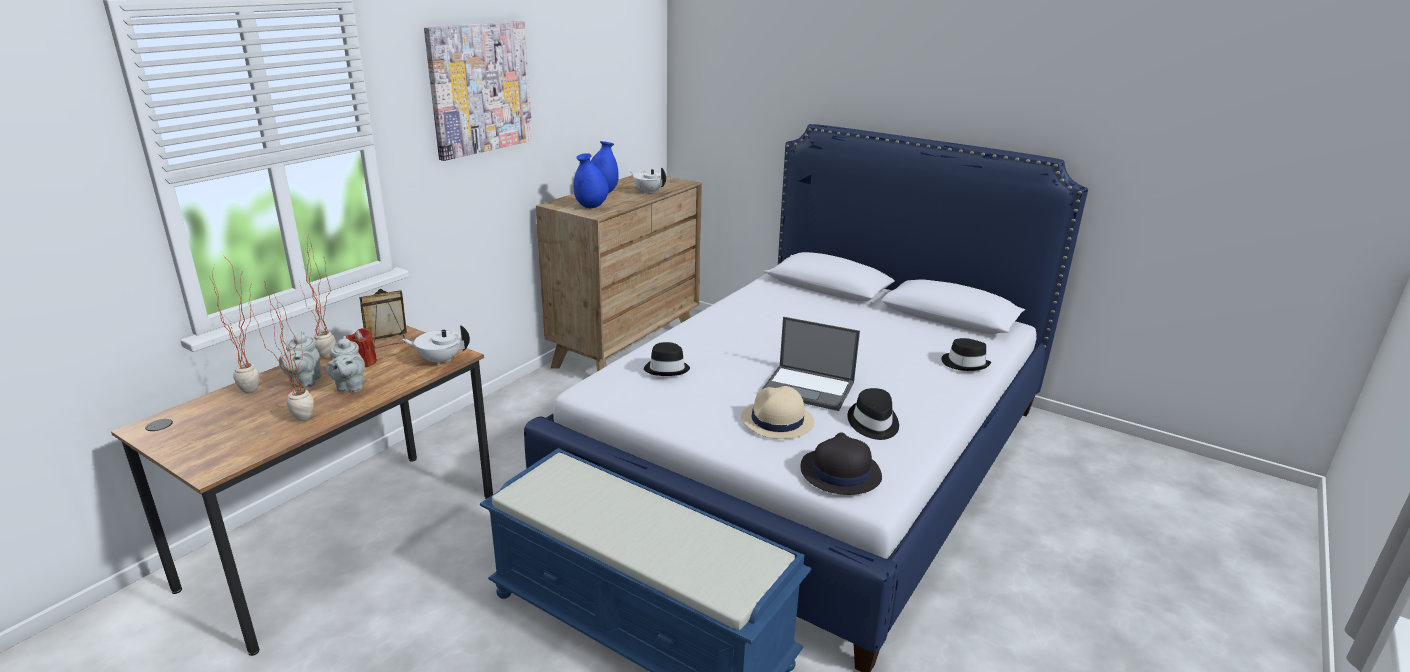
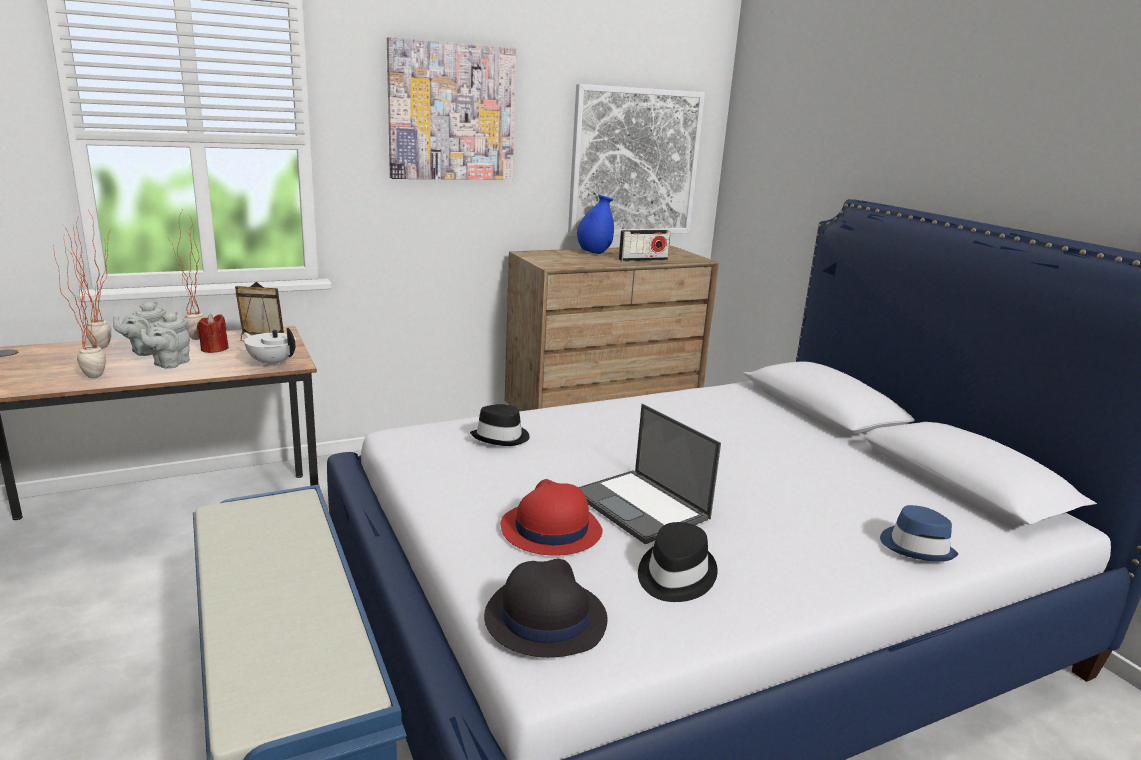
camera: 30 degrees right, 5 degrees down
blue vase [573,153,609,208] -> none
white teapot [631,168,666,194] -> radio [619,230,671,261]
beige hat [741,386,814,439] -> red hat [501,479,603,556]
black hat [941,338,991,371] -> blue hat [880,505,958,562]
none -> picture [568,84,705,236]

